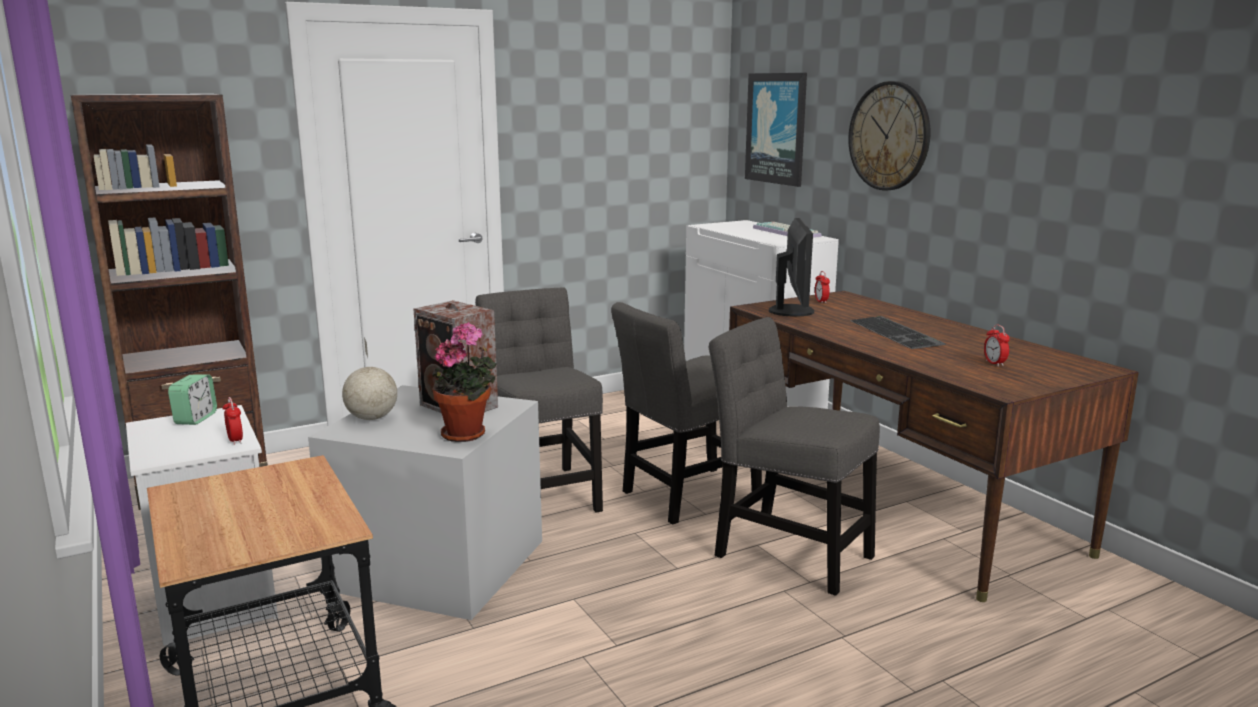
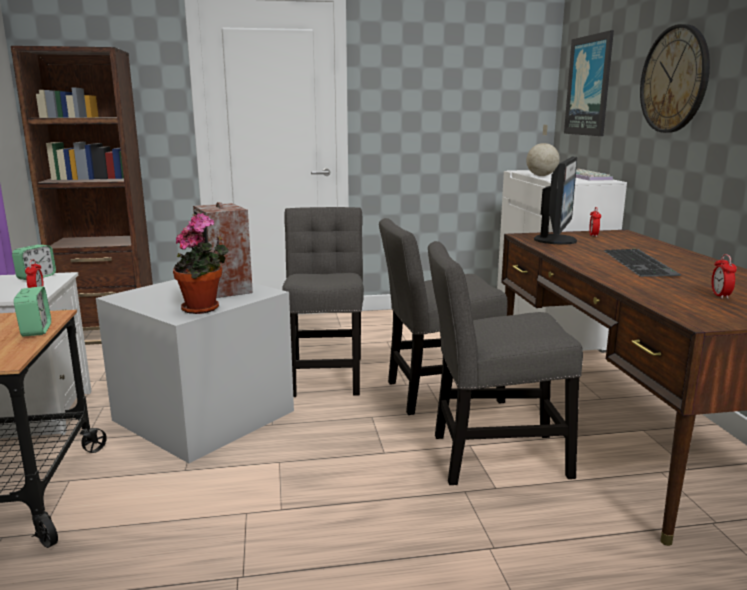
camera: 20 degrees right, 0 degrees up
globe [342,337,397,420] -> globe moved to [526,125,560,176]
grey chair [709,317,880,596] -> grey chair turned 60 degrees counterclockwise [428,241,583,485]
none -> alarm clock [14,286,51,337]

